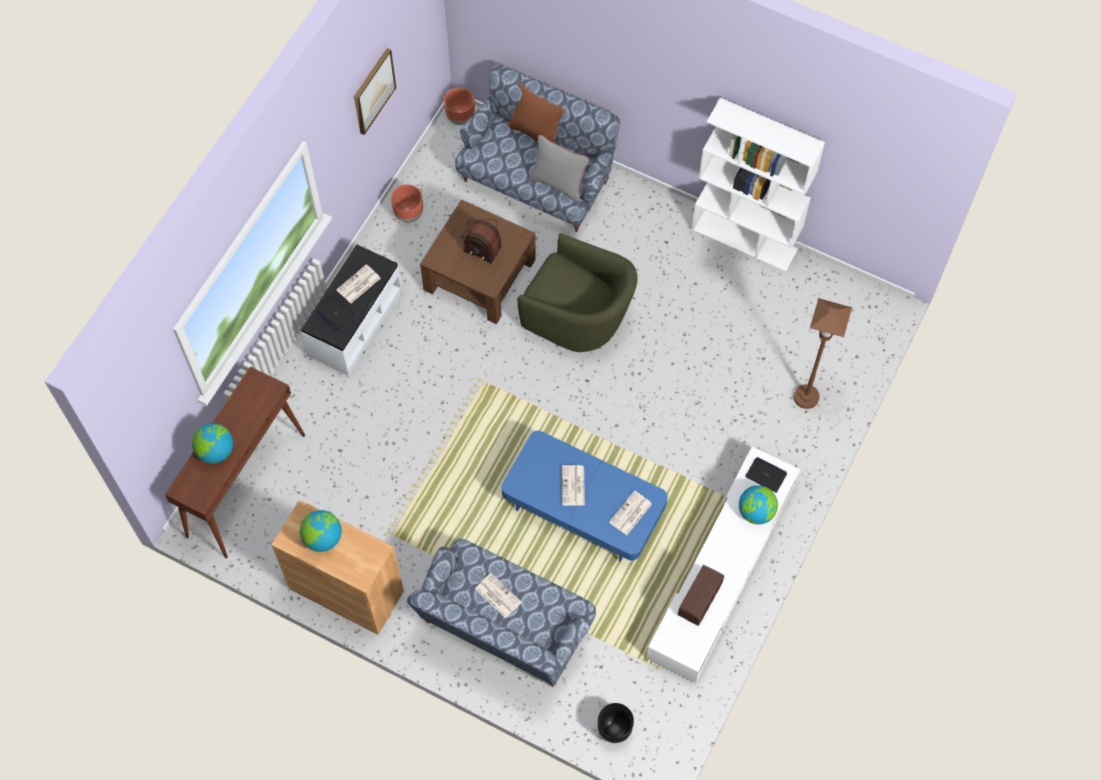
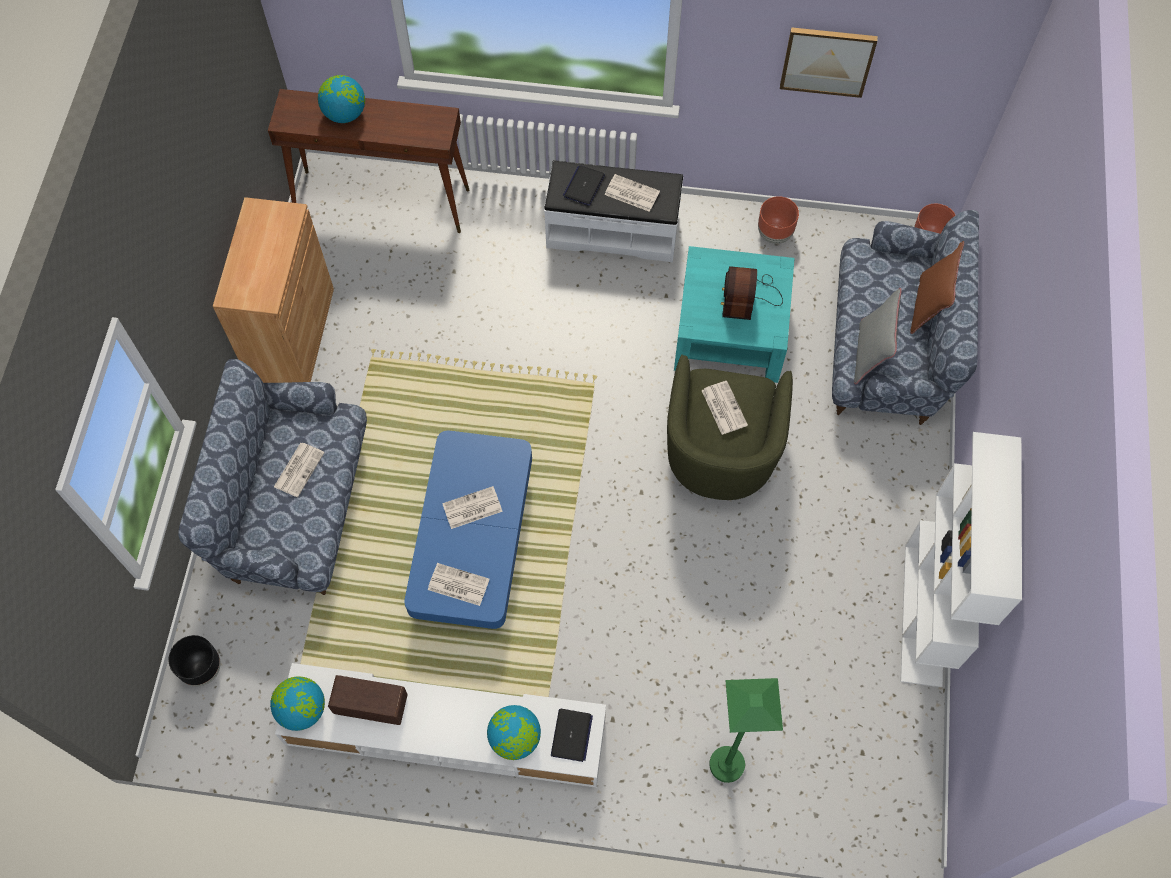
camera: 70 degrees right, 0 degrees up
globe [300,510,342,552] -> globe moved to [270,676,325,731]
brown coffee table [420,199,536,324] -> turquoise coffee table [674,246,795,383]
brown floor lamp [794,298,852,409] -> green floor lamp [709,678,783,783]
none -> newspaper [701,381,748,435]

